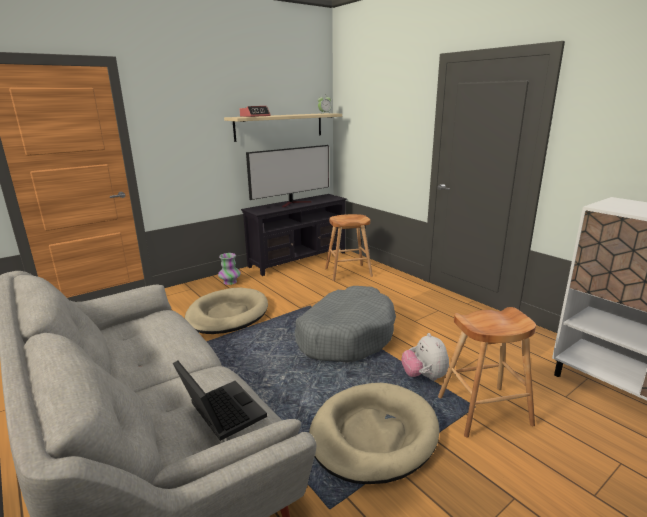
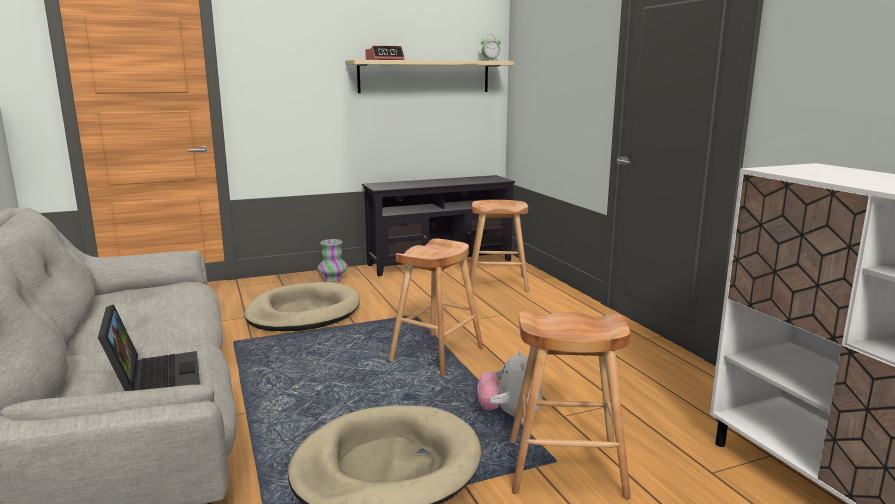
camera: 15 degrees right, 5 degrees down
television [246,145,329,207] -> none
grey dog bed [295,286,396,362] -> brown stool [389,238,484,376]

